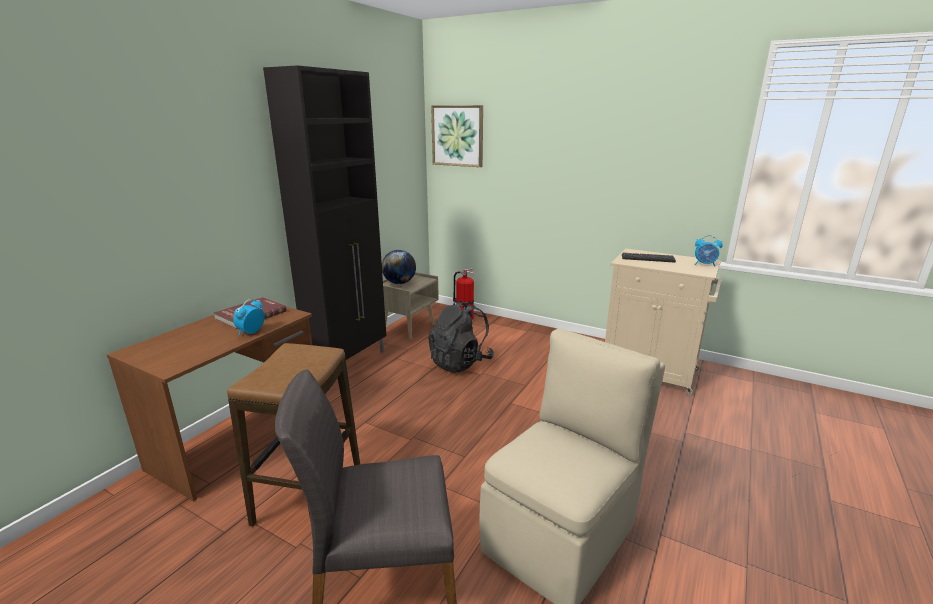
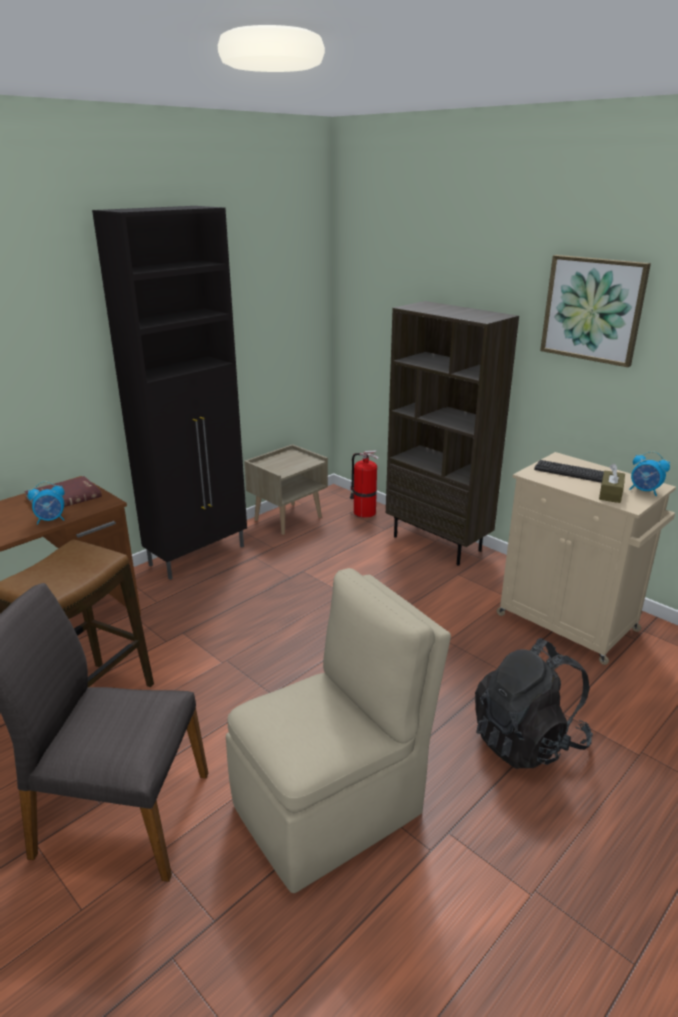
camera: 15 degrees right, 5 degrees up
alarm clock [233,299,265,336] -> alarm clock turned 150 degrees counterclockwise [28,482,65,525]
globe [382,250,416,284] -> none
black backpack [428,301,494,373] -> black backpack moved to [475,638,593,769]
picture [431,105,483,167] -> picture moved to [540,255,651,367]
none -> brown bookcase [386,301,519,565]
none -> brown tissue box [599,463,625,503]

